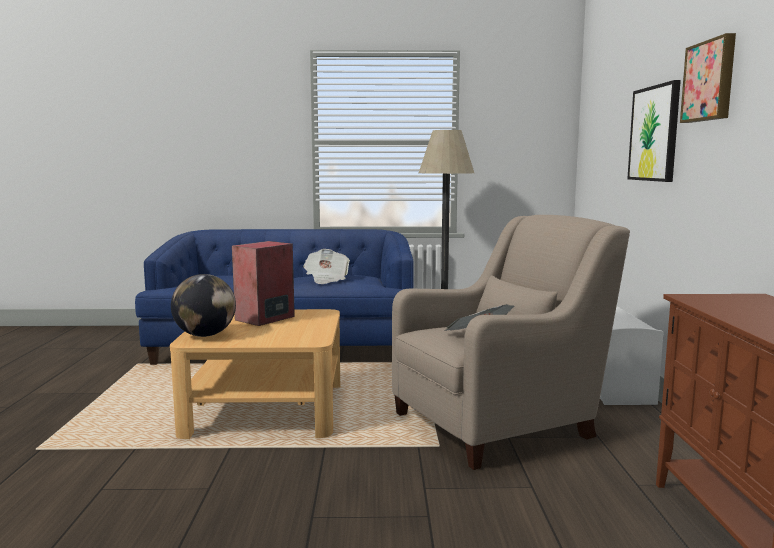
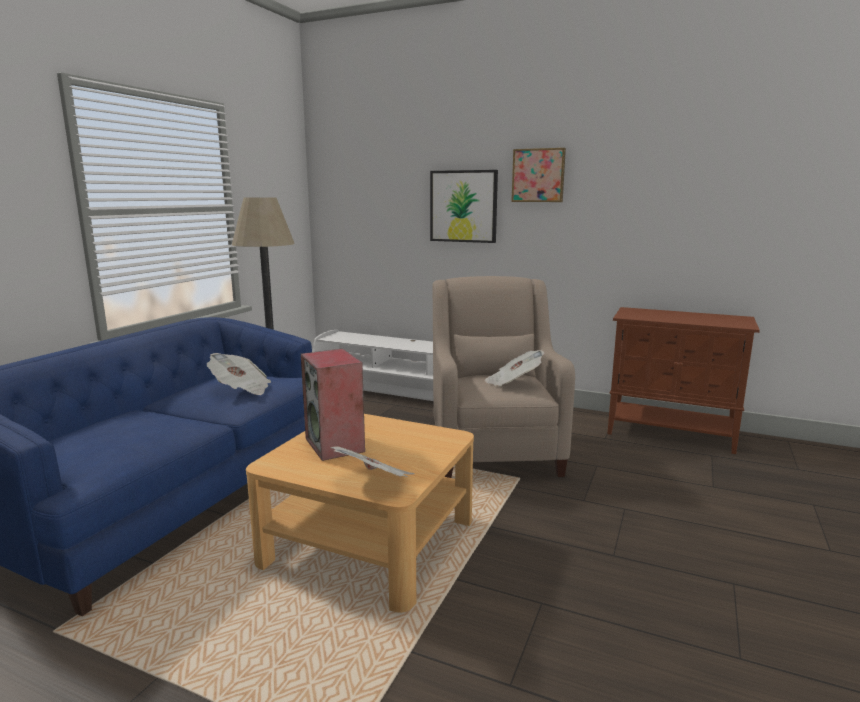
camera: 65 degrees left, 5 degrees up
globe [171,274,236,337] -> newspaper [330,446,415,477]

